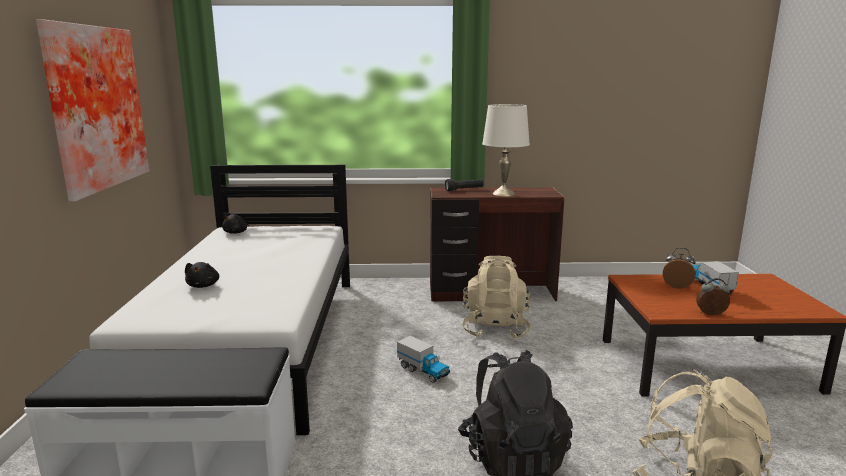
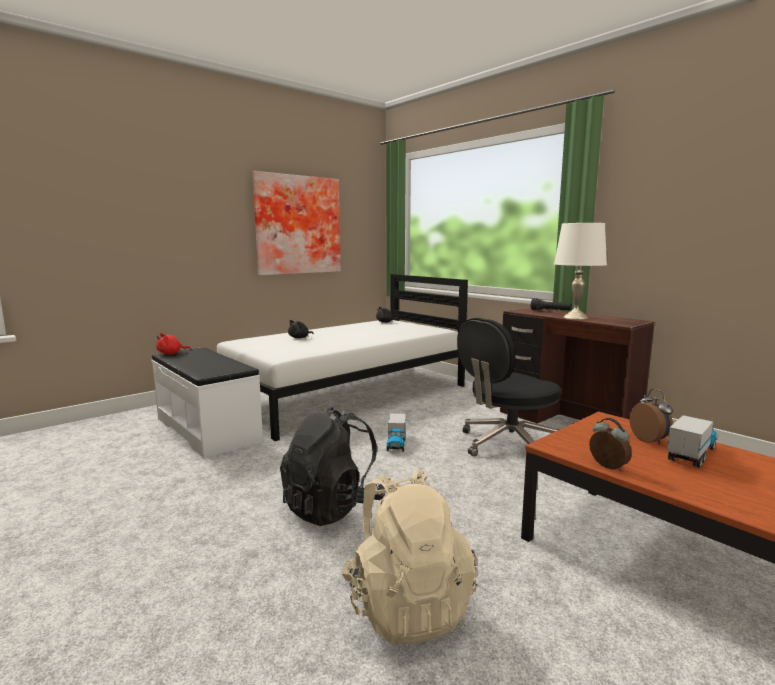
camera: 50 degrees right, 5 degrees down
beige backpack [462,256,531,340] -> black office chair [457,318,561,456]
none -> red plush toy [156,333,191,354]

